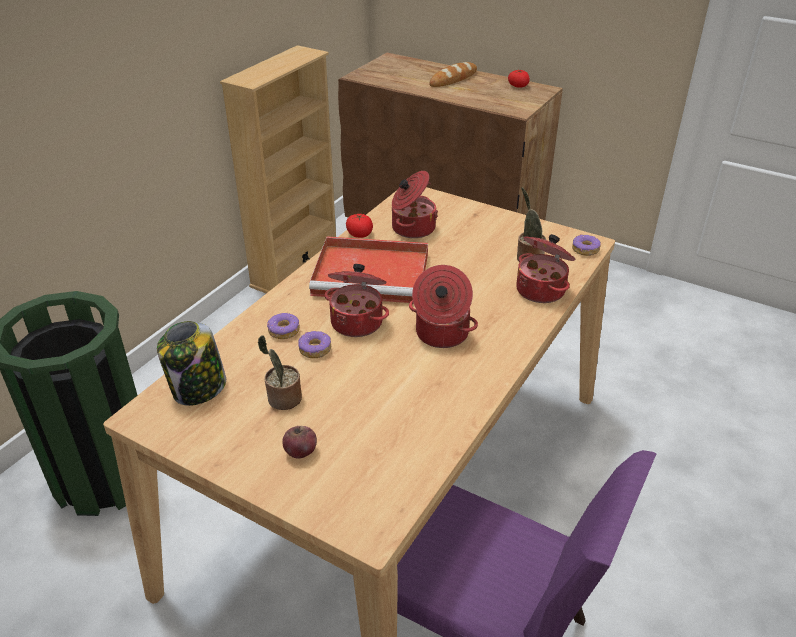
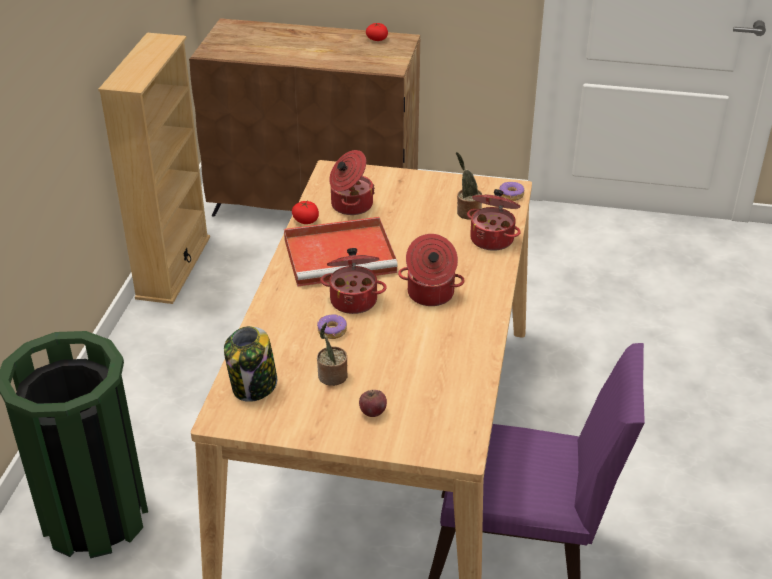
camera: 20 degrees left, 0 degrees up
donut [267,313,300,339] -> none
bread [429,62,477,87] -> none

